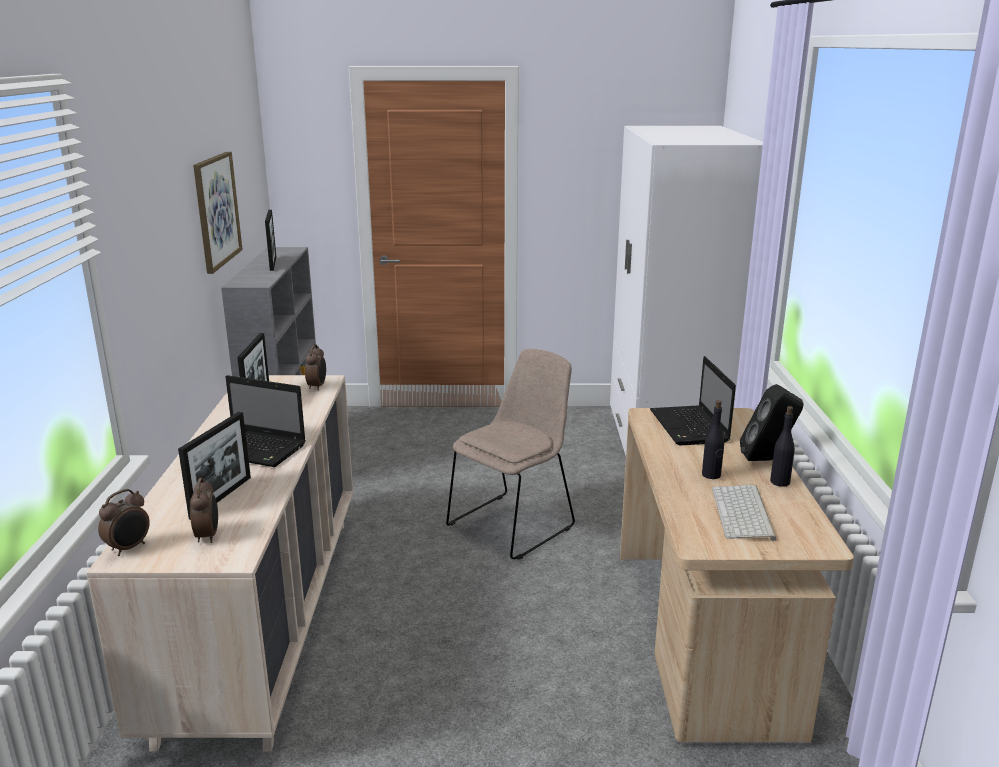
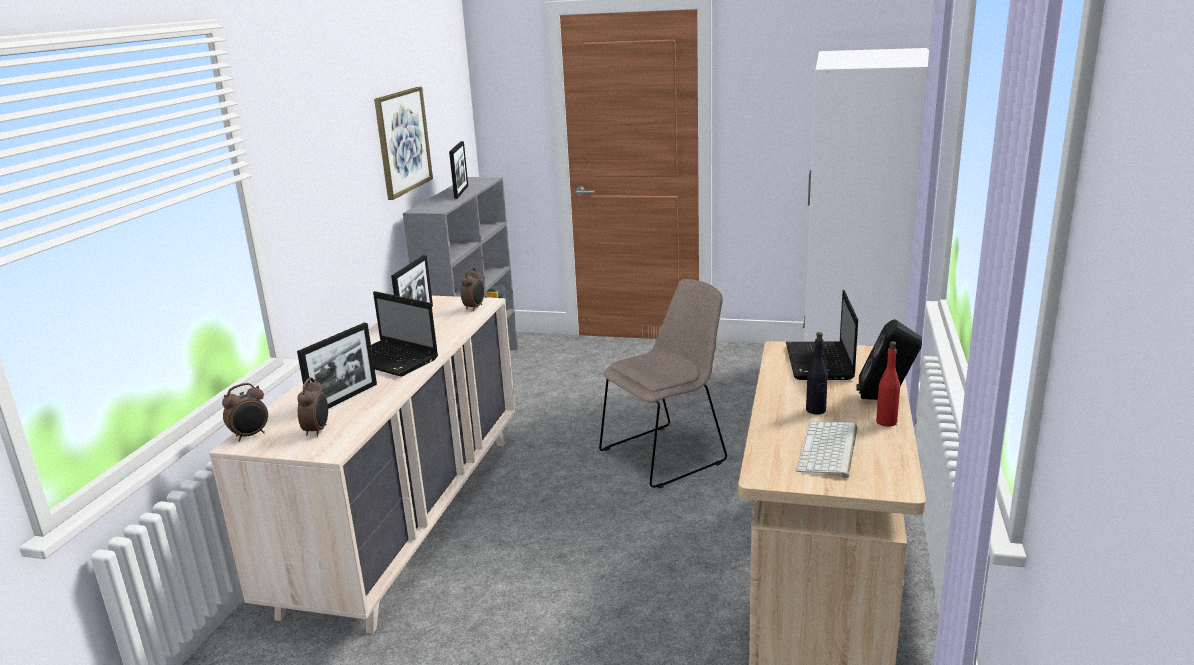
camera: 15 degrees right, 0 degrees up
black bottle [770,406,795,487] -> red bottle [876,341,900,427]

